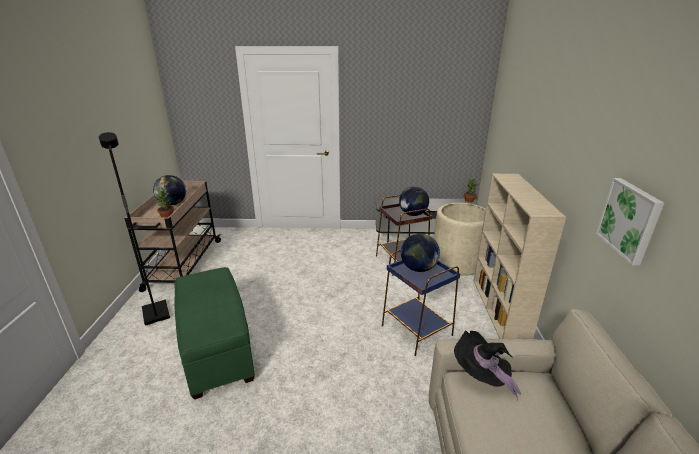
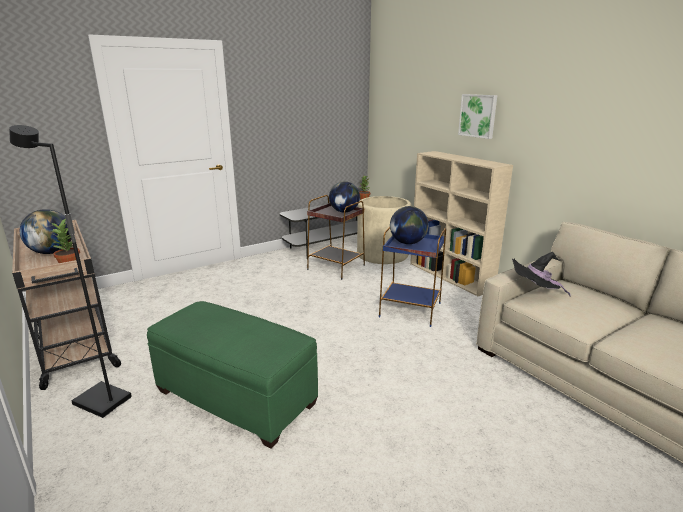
camera: 35 degrees left, 5 degrees down
picture [596,178,664,265] -> picture moved to [458,94,497,139]

